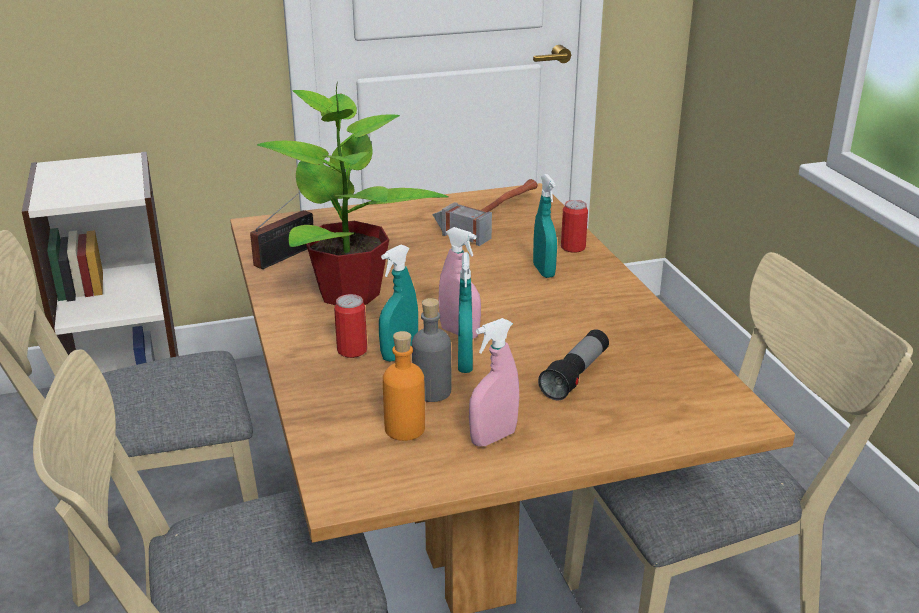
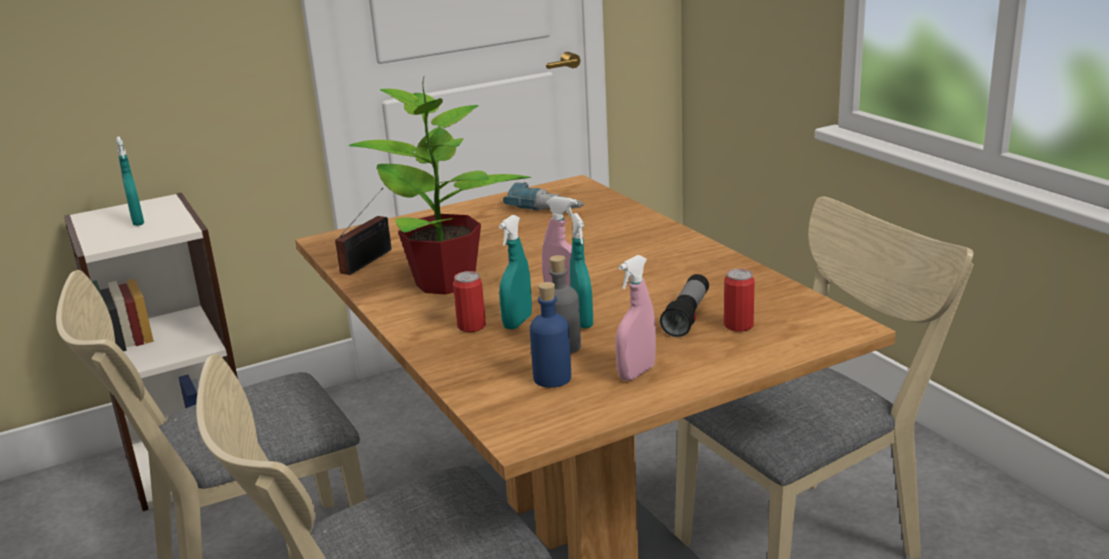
camera: 10 degrees left, 5 degrees down
orange bottle [383,331,425,441] -> blue bottle [530,282,571,388]
hammer [432,179,538,246] -> power drill [503,182,584,210]
turquoise spray bottle [533,174,557,278] -> turquoise spray bottle moved to [116,136,144,226]
can [561,200,588,253] -> can moved to [724,269,755,332]

